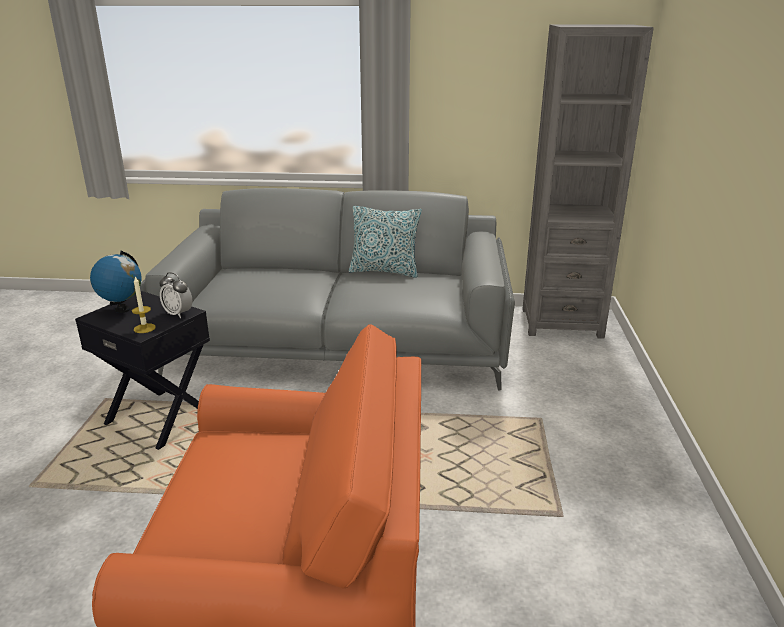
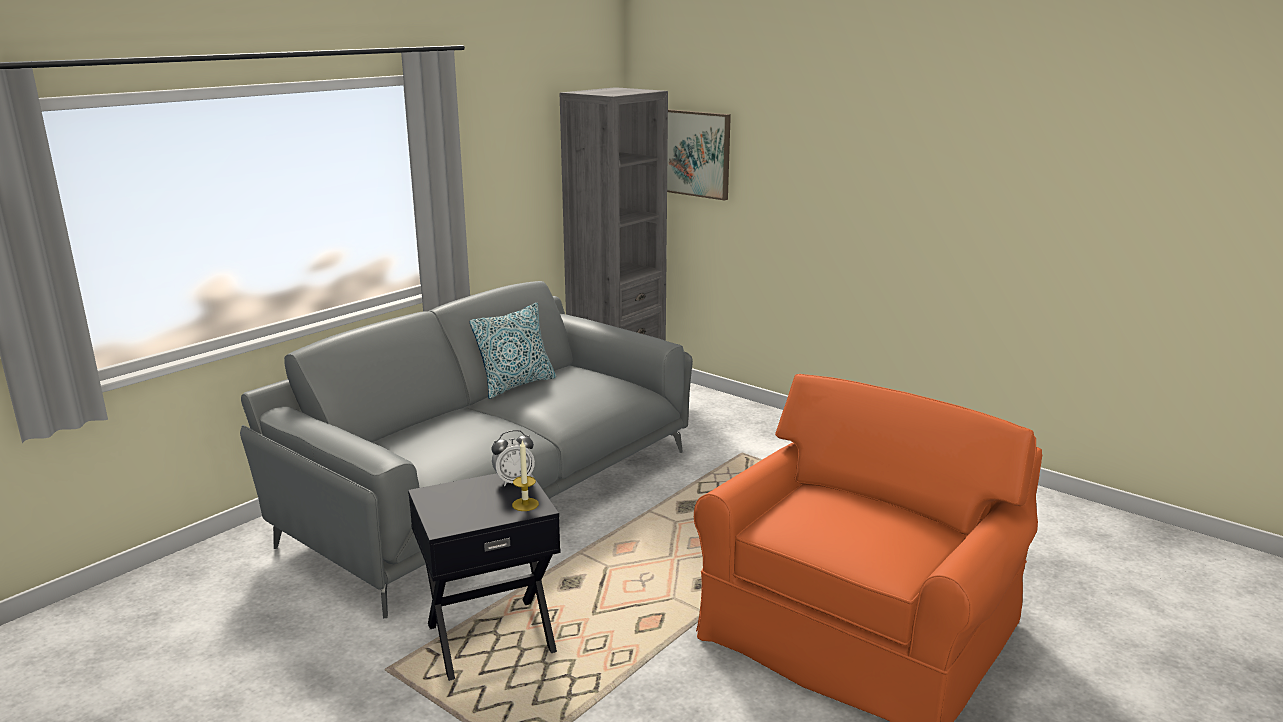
camera: 55 degrees left, 5 degrees down
globe [90,251,142,313] -> none
none -> picture [667,109,731,201]

